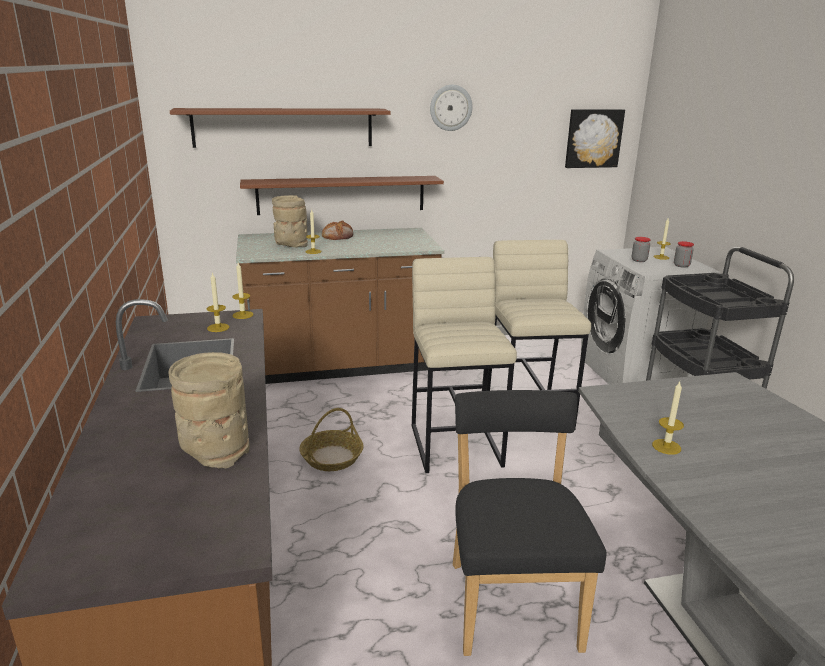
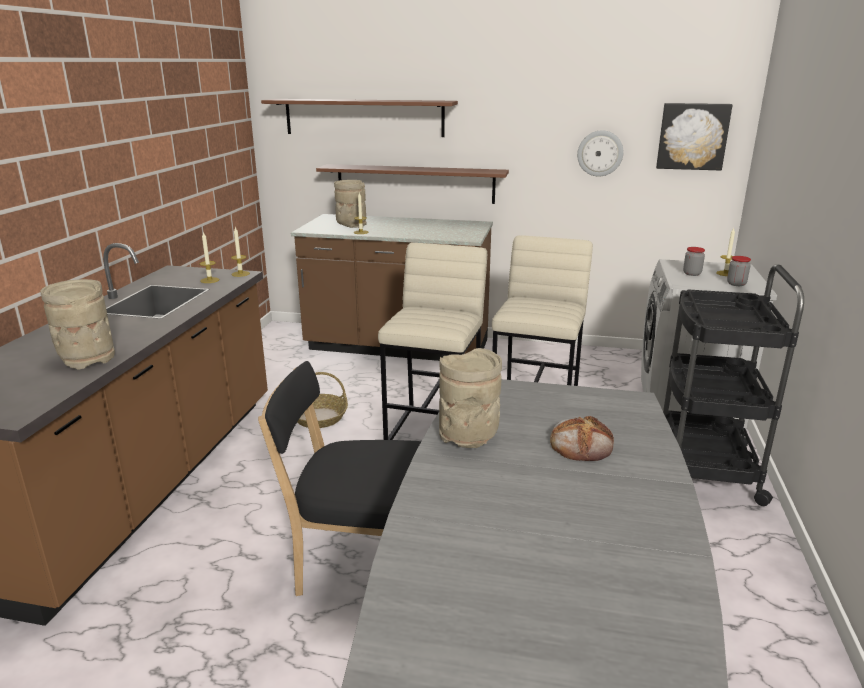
camera: 25 degrees right, 0 degrees up
bread [322,221,353,240] -> bread moved to [550,416,614,461]
wall clock [430,85,473,131] -> wall clock moved to [577,130,624,177]
black chair [453,390,607,656] -> black chair turned 105 degrees counterclockwise [258,361,421,596]
candle [652,382,684,455] -> beige vase [439,348,502,448]

